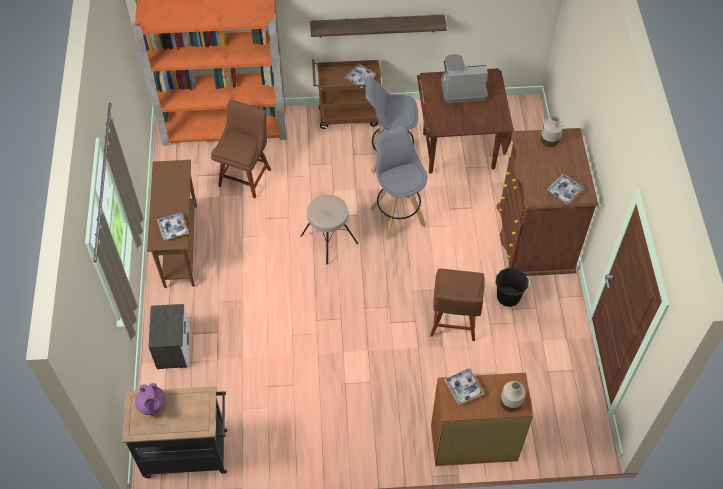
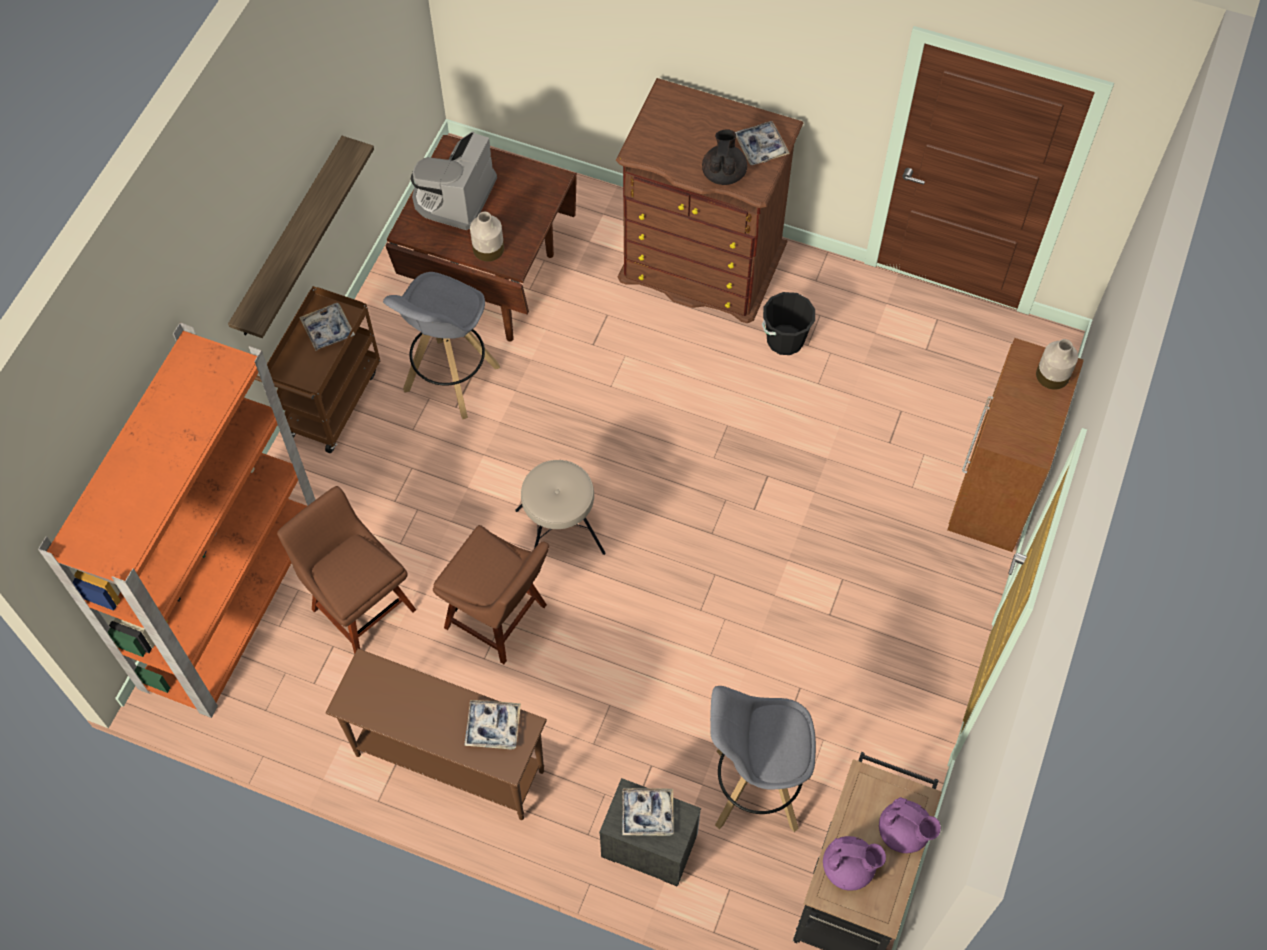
camera: 65 degrees left, 5 degrees up
grey stool [371,126,427,240] -> grey stool moved to [710,686,816,832]
brown chair [430,269,485,341] -> brown chair moved to [433,525,549,664]
tray [444,368,484,405] -> tray moved to [622,788,673,836]
beige vase [540,116,563,147] -> beige vase moved to [470,212,504,261]
none -> black teapot [702,129,747,185]
none -> purple teapot [879,797,941,853]

